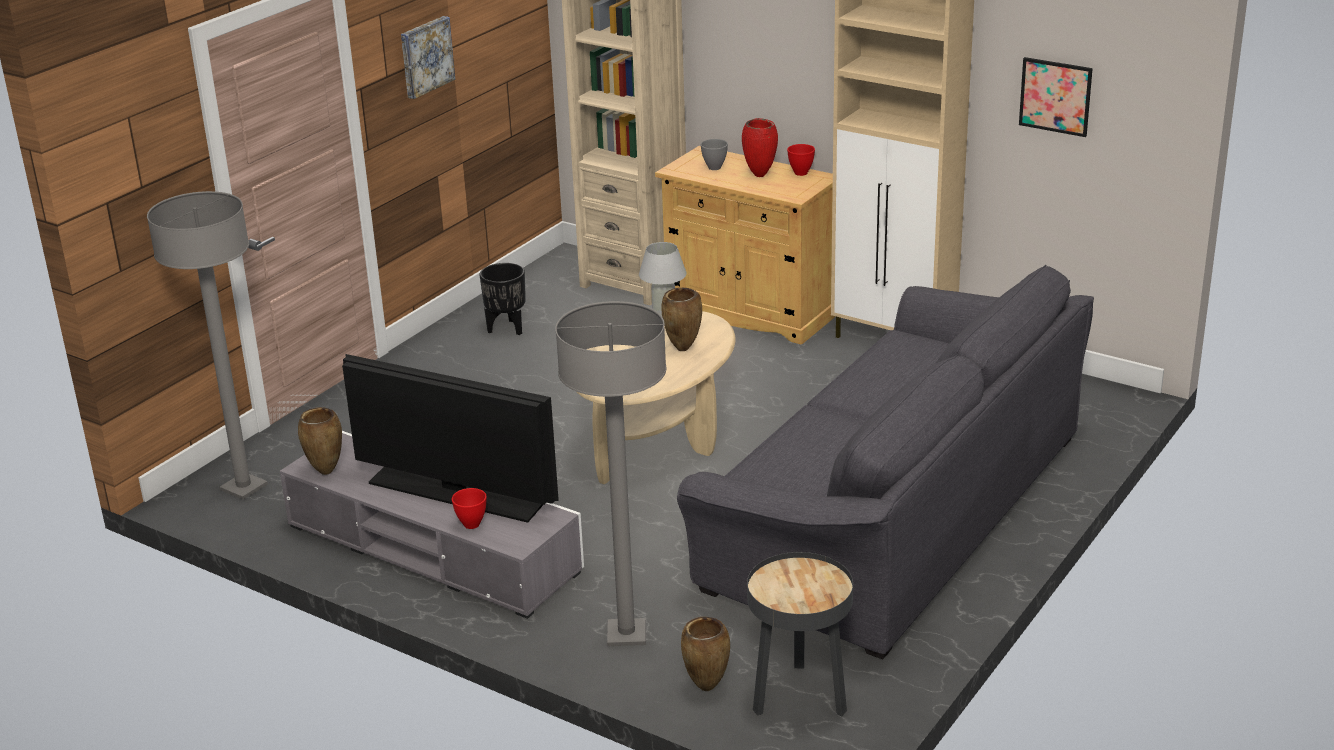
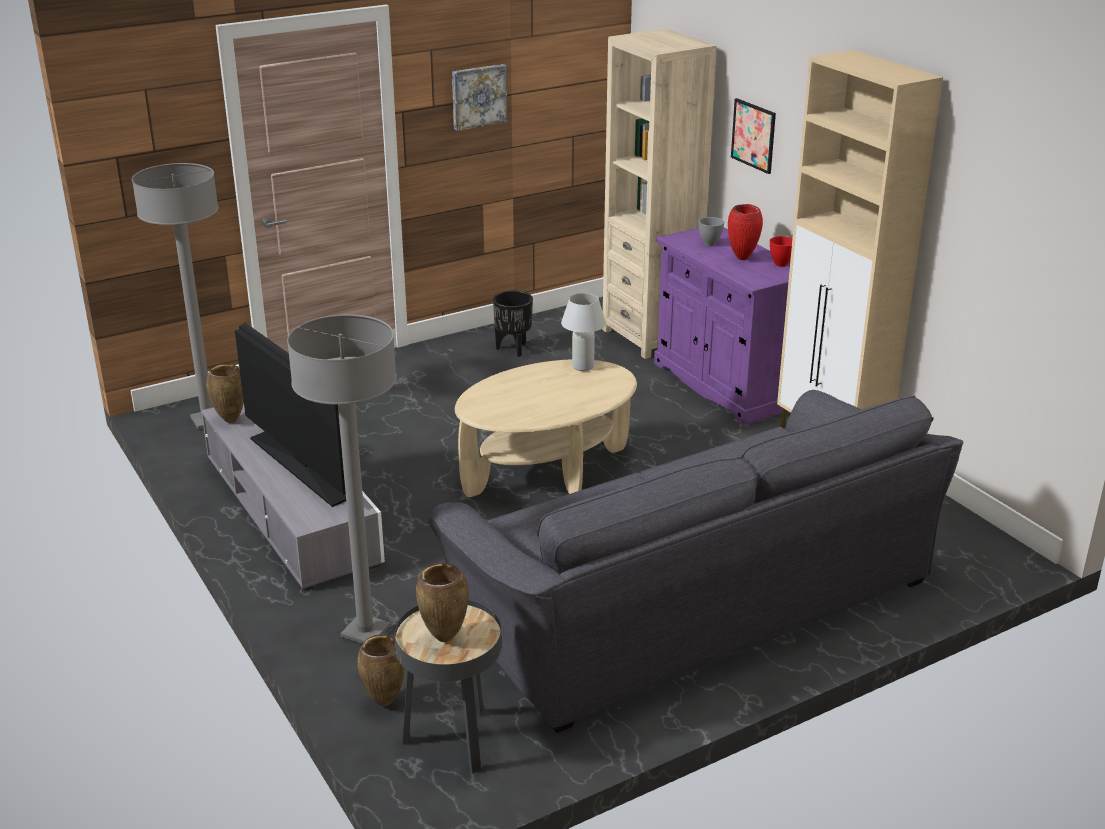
camera: 25 degrees right, 0 degrees up
red bowl [452,488,487,529] -> none
beige cabinet [655,146,836,345] -> purple cabinet [654,227,790,425]
brown vase [661,288,702,351] -> brown vase moved to [416,563,469,642]
picture [1019,57,1093,137] -> picture moved to [731,98,776,174]

